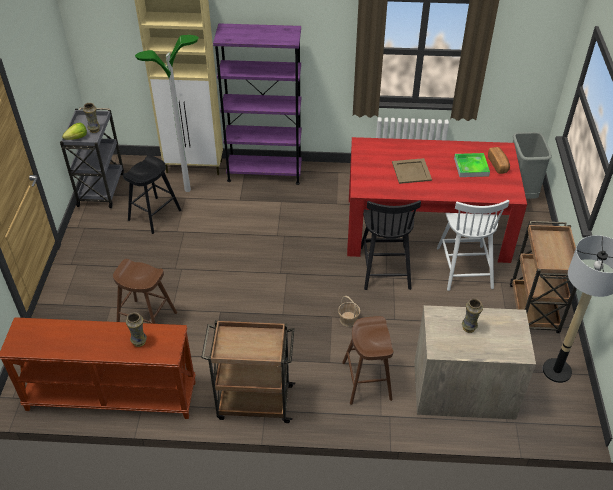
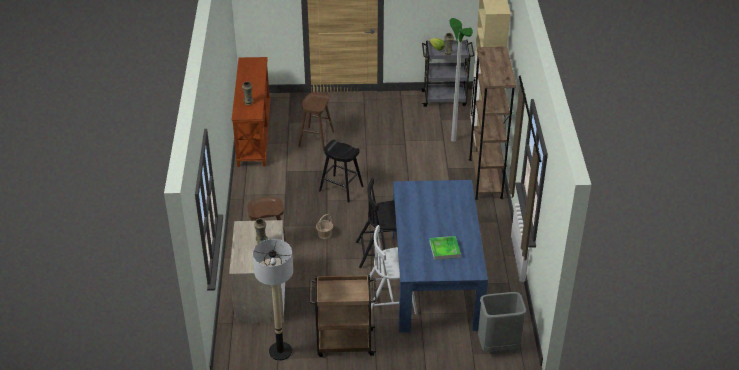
camera: 85 degrees right, 5 degrees down
black stool [123,155,182,234] -> black stool moved to [319,140,364,203]
brown cart [201,320,296,423] -> none
purple bookcase [213,23,302,185] -> brown bookcase [469,47,516,200]
red dining table [347,137,527,263] -> blue dining table [392,180,488,333]
beige tray [392,158,432,184] -> none
bread [488,147,510,174] -> none

